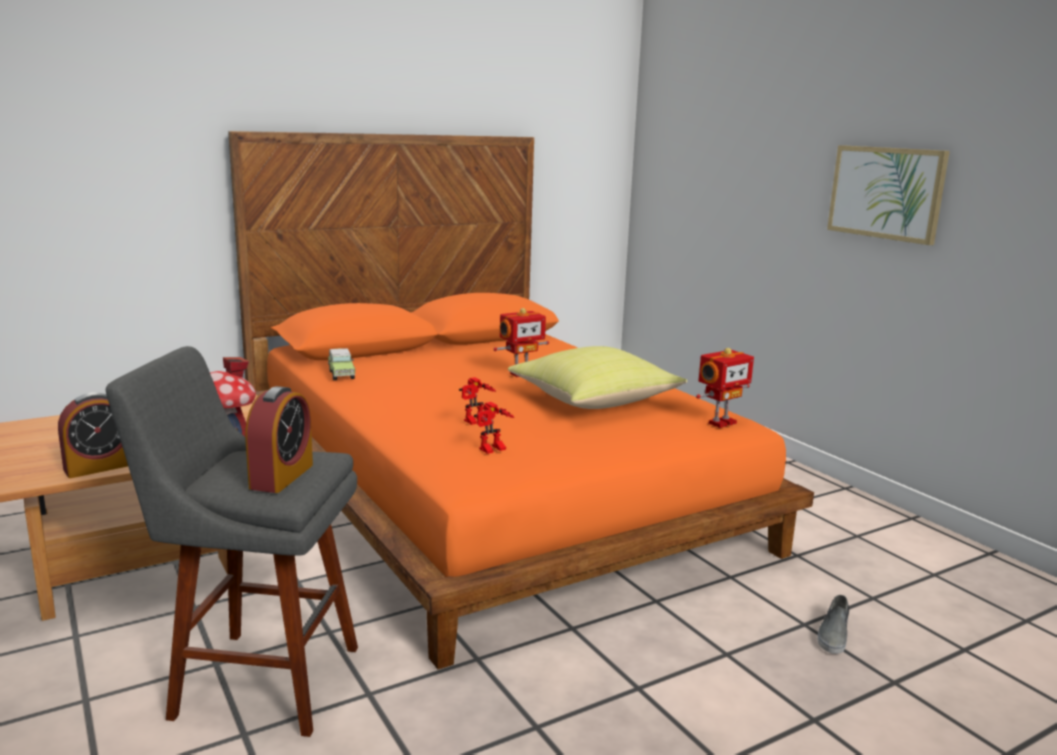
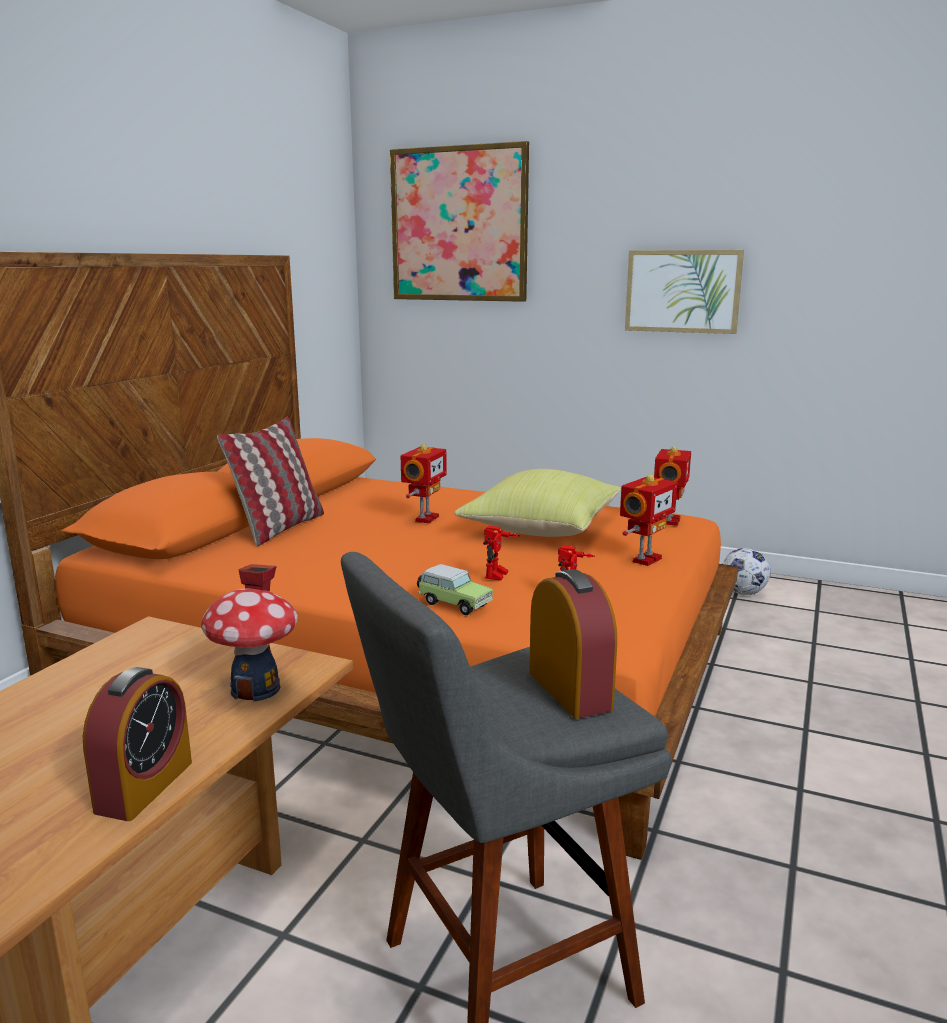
camera: 35 degrees left, 0 degrees up
toy car [328,348,355,380] -> toy car moved to [417,564,493,615]
grey shoe [817,595,849,654] -> none
none -> pillow [217,417,324,546]
none -> picture [390,141,529,302]
none -> toy robot [620,475,677,566]
none -> football [723,548,771,595]

